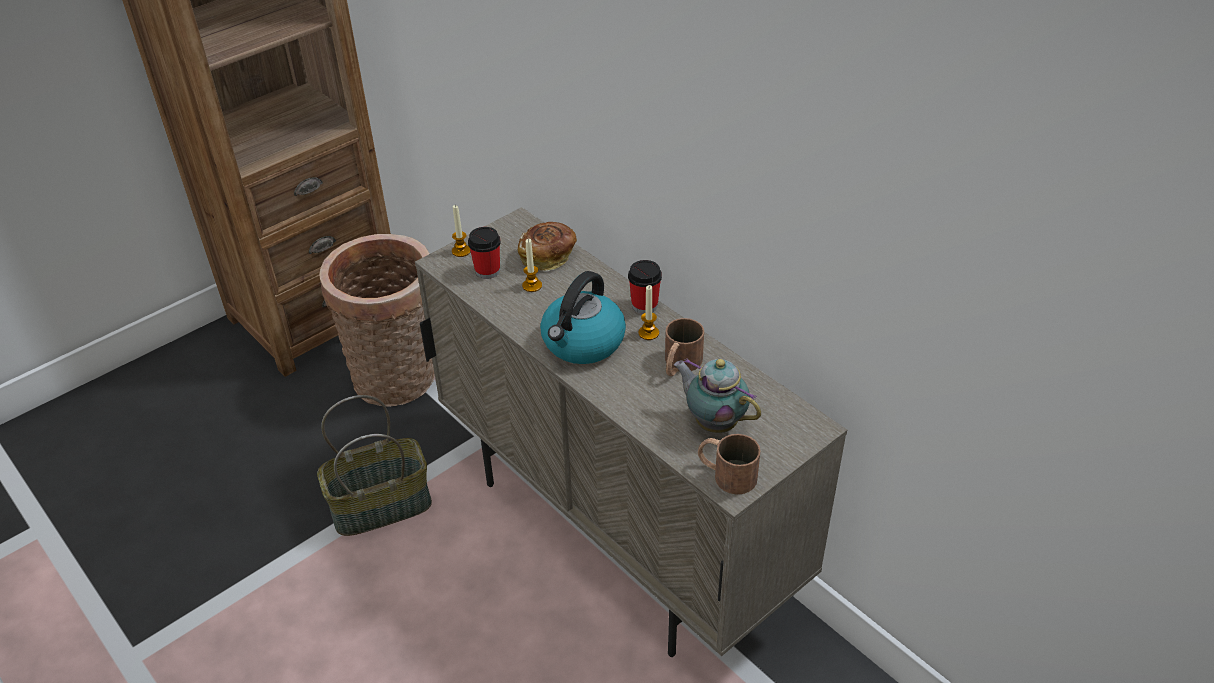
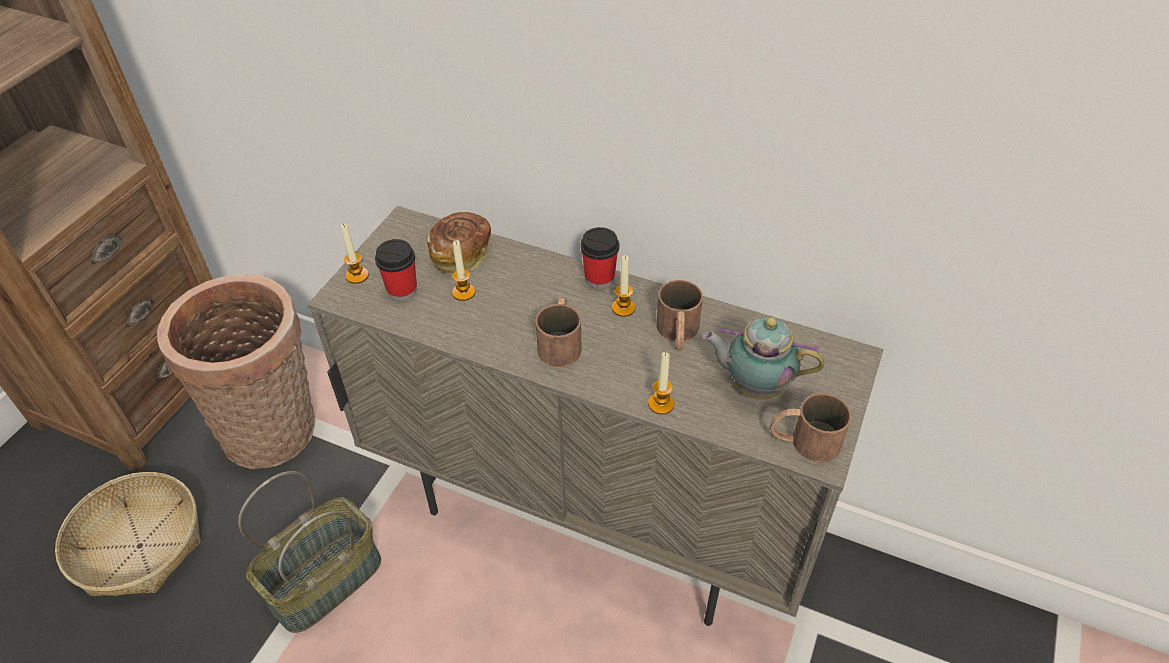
camera: 25 degrees left, 5 degrees up
kettle [540,271,626,364] -> brown mug [535,297,581,367]
none -> basket [55,472,201,596]
none -> candle [648,352,675,414]

